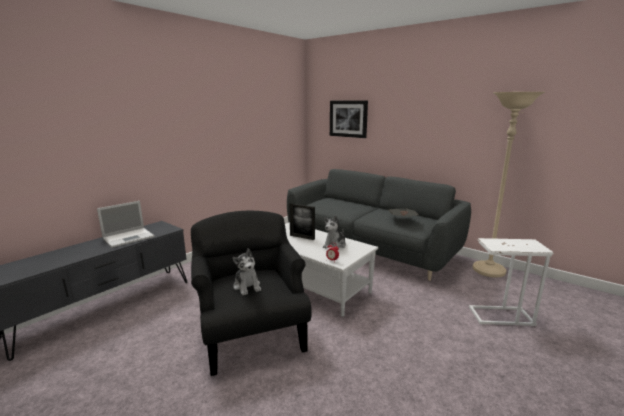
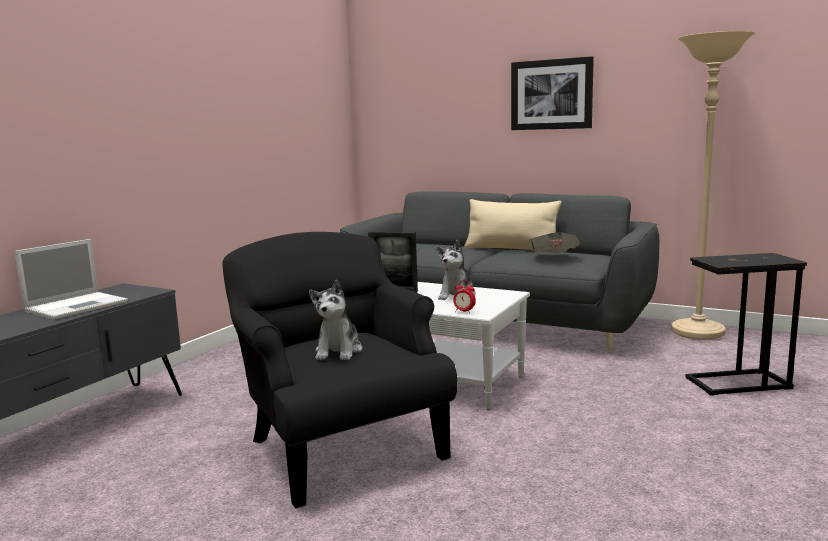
camera: 10 degrees left, 5 degrees down
plush toy [232,248,261,296] -> plush toy turned 45 degrees clockwise [309,280,362,360]
picture [330,100,368,138] -> picture moved to [511,56,594,130]
white side table [469,238,554,326] -> black side table [685,253,807,395]
none -> beige pillow [465,199,562,250]

